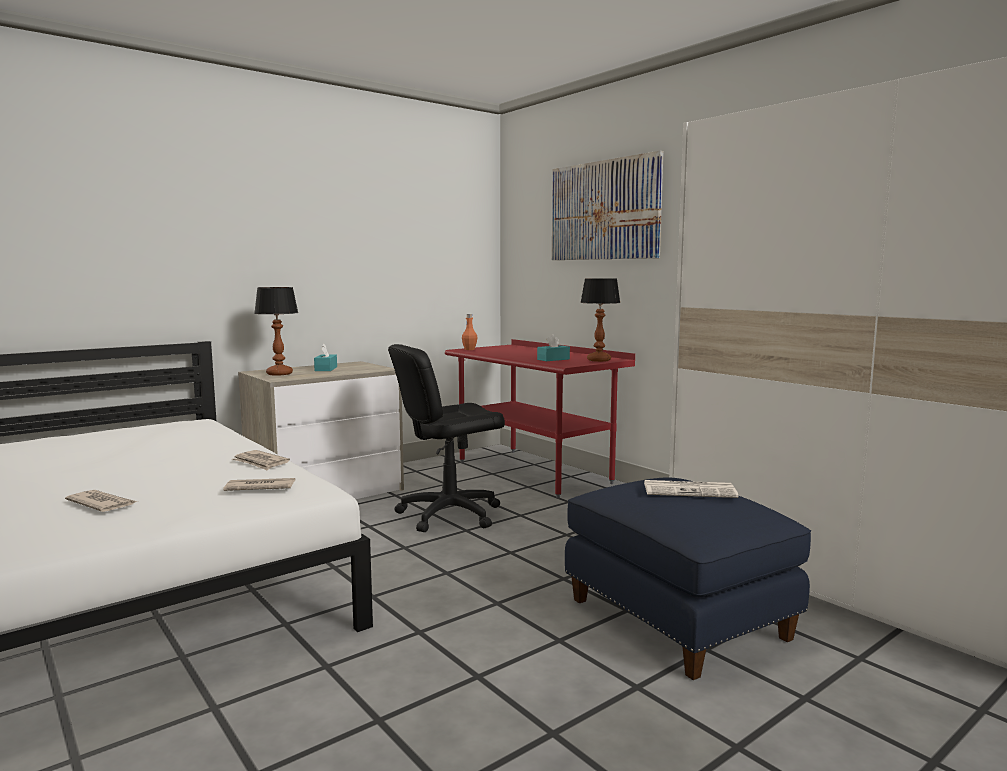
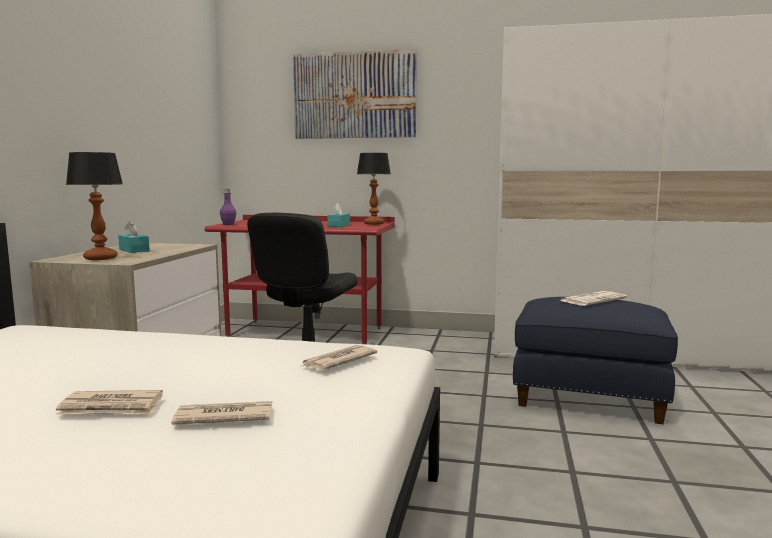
camera: 40 degrees left, 0 degrees up
newspaper [232,450,290,470] -> newspaper moved to [56,390,163,415]
orange bottle [462,314,478,350] -> purple bottle [220,189,236,225]

